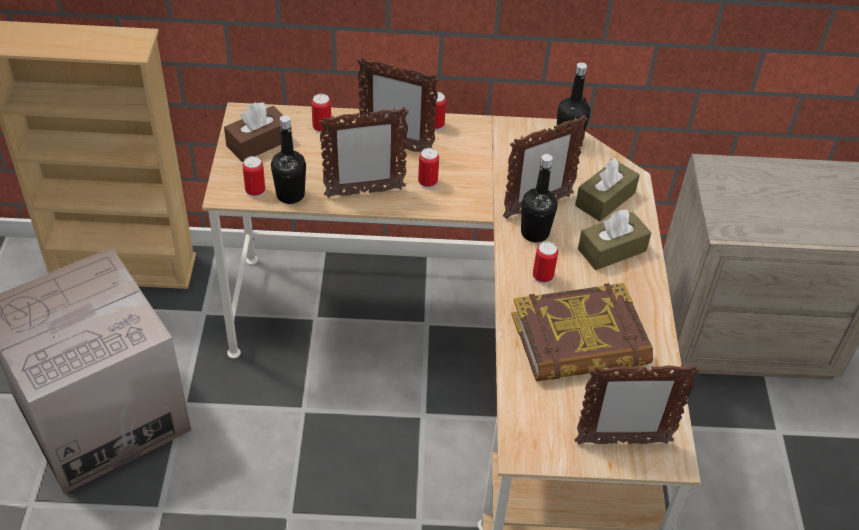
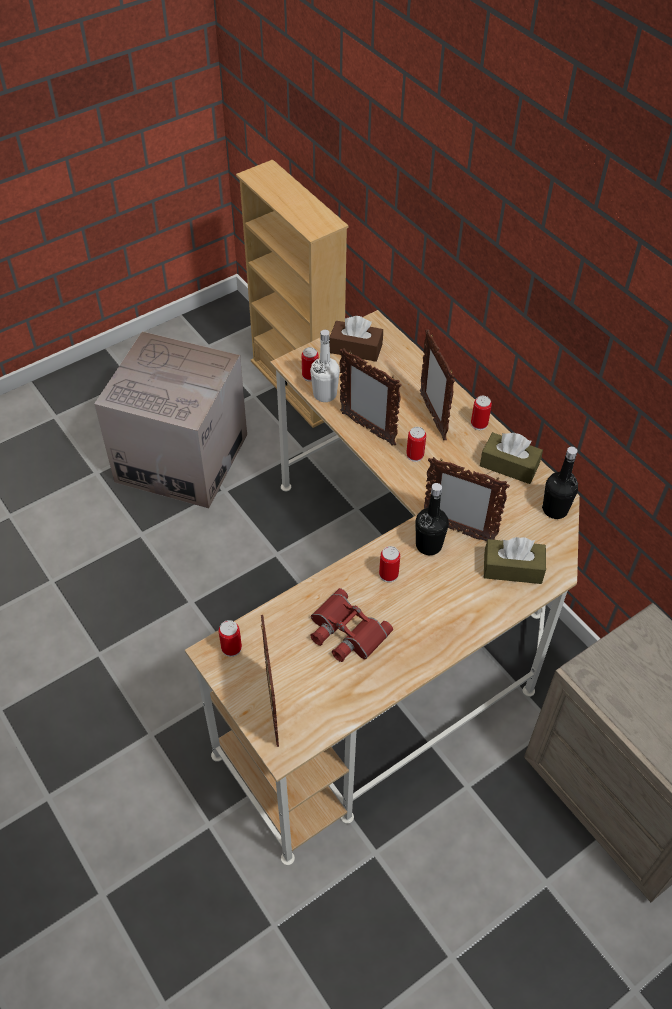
camera: 55 degrees right, 5 degrees up
black bottle [271,115,306,204] -> white bottle [310,330,340,402]
can [311,94,331,133] -> can moved to [219,620,242,657]
book [512,283,653,381] -> red binoculars [310,588,393,662]
picture frame [575,363,700,444] -> picture frame turned 150 degrees counterclockwise [261,615,279,747]
brown tissue box [578,209,652,270] -> brown tissue box moved to [480,432,543,484]

